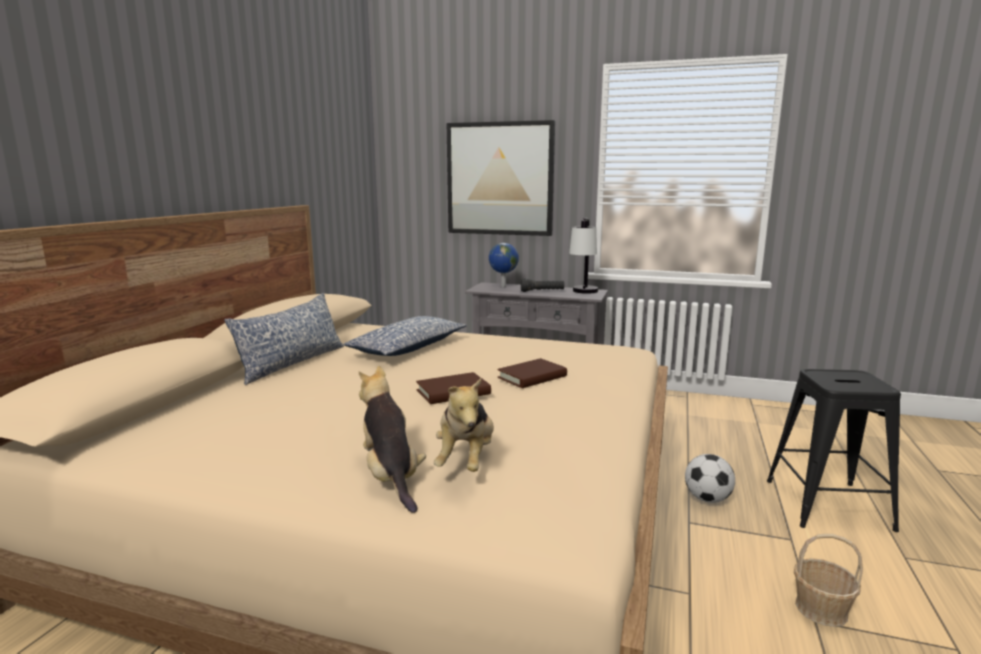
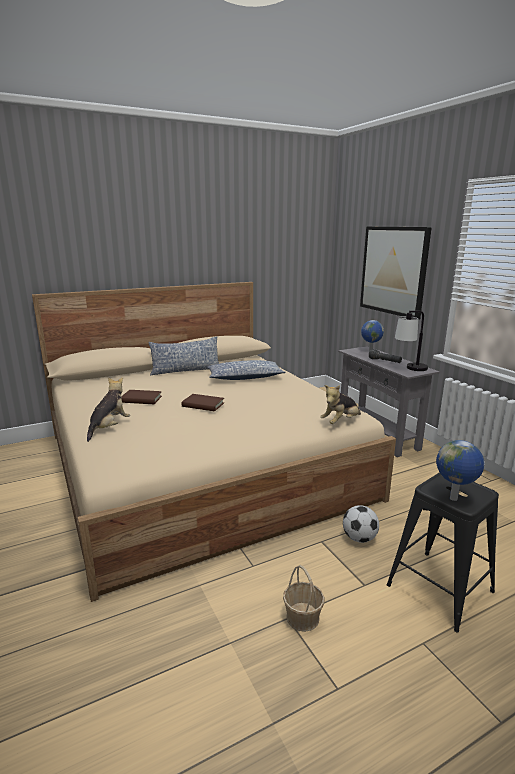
camera: 45 degrees right, 5 degrees up
plush toy [434,377,494,472] -> plush toy moved to [320,385,361,424]
brown book [497,358,567,388] -> brown book moved to [121,390,162,404]
none -> globe [436,440,484,501]

